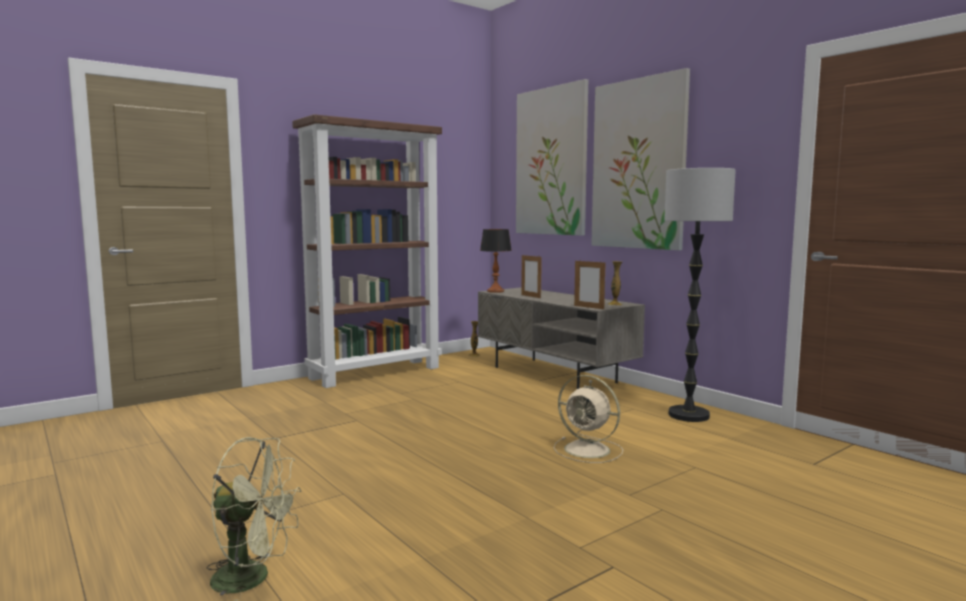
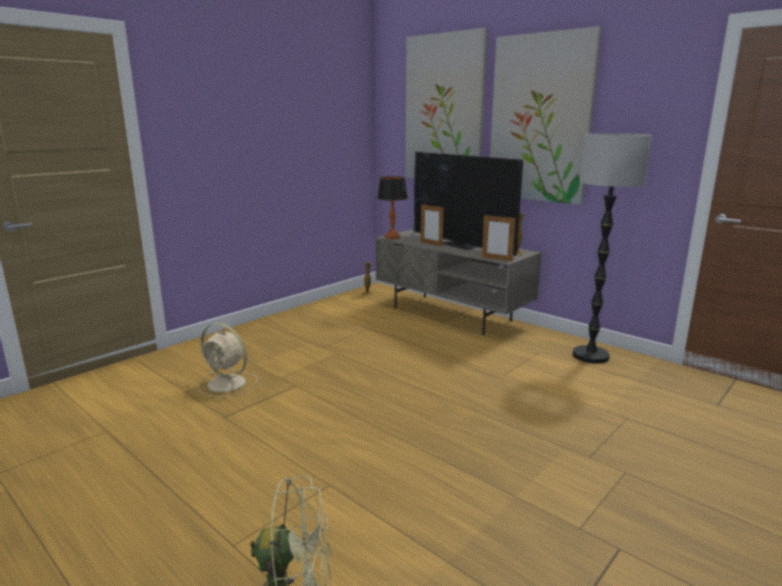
camera: 10 degrees left, 10 degrees up
brown bookcase [292,114,442,388] -> none
beige fan [553,375,623,463] -> beige fan moved to [197,323,258,397]
none -> television [414,152,523,256]

